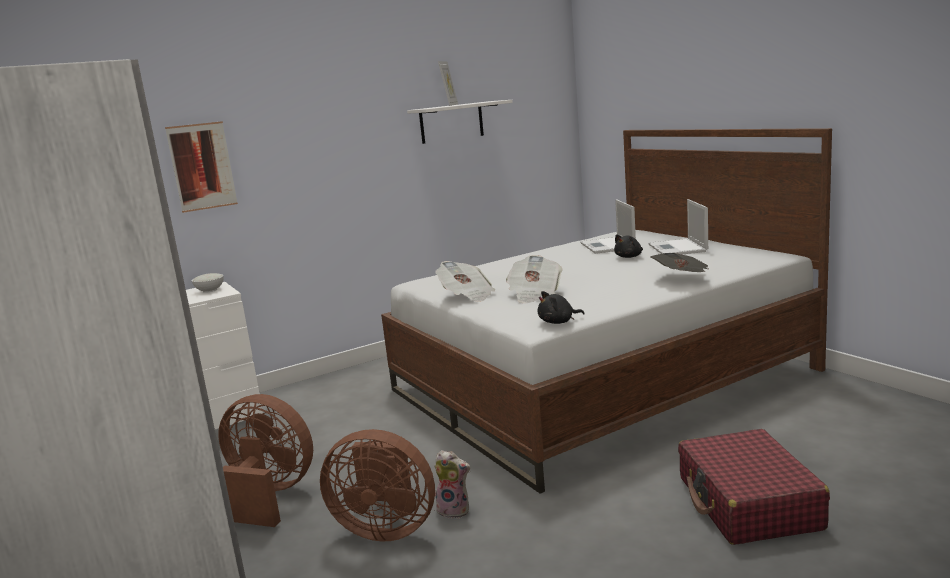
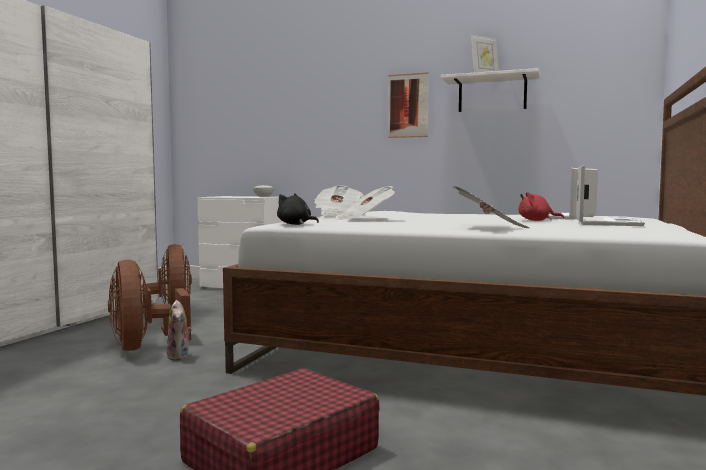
camera: 50 degrees right, 10 degrees down
picture [165,121,238,213] -> picture moved to [388,72,429,138]
black plush toy [614,234,643,258] -> red plush toy [519,192,564,221]
laptop [648,199,708,255] -> laptop turned 150 degrees clockwise [576,165,645,226]

